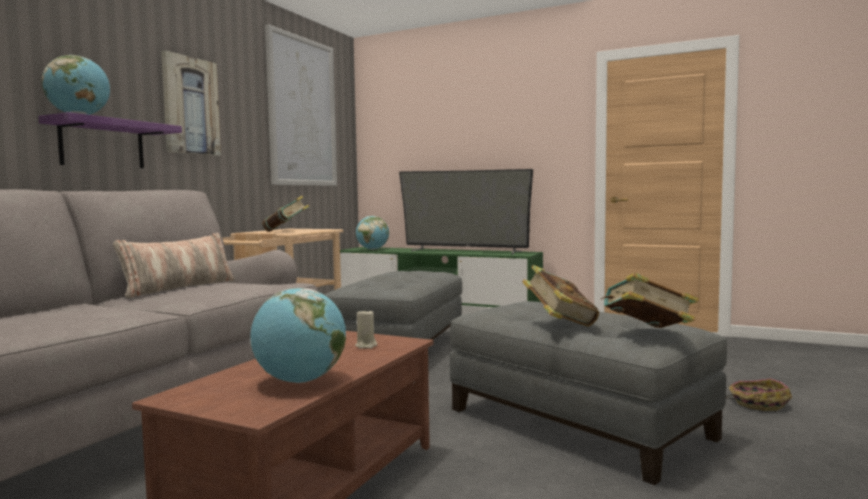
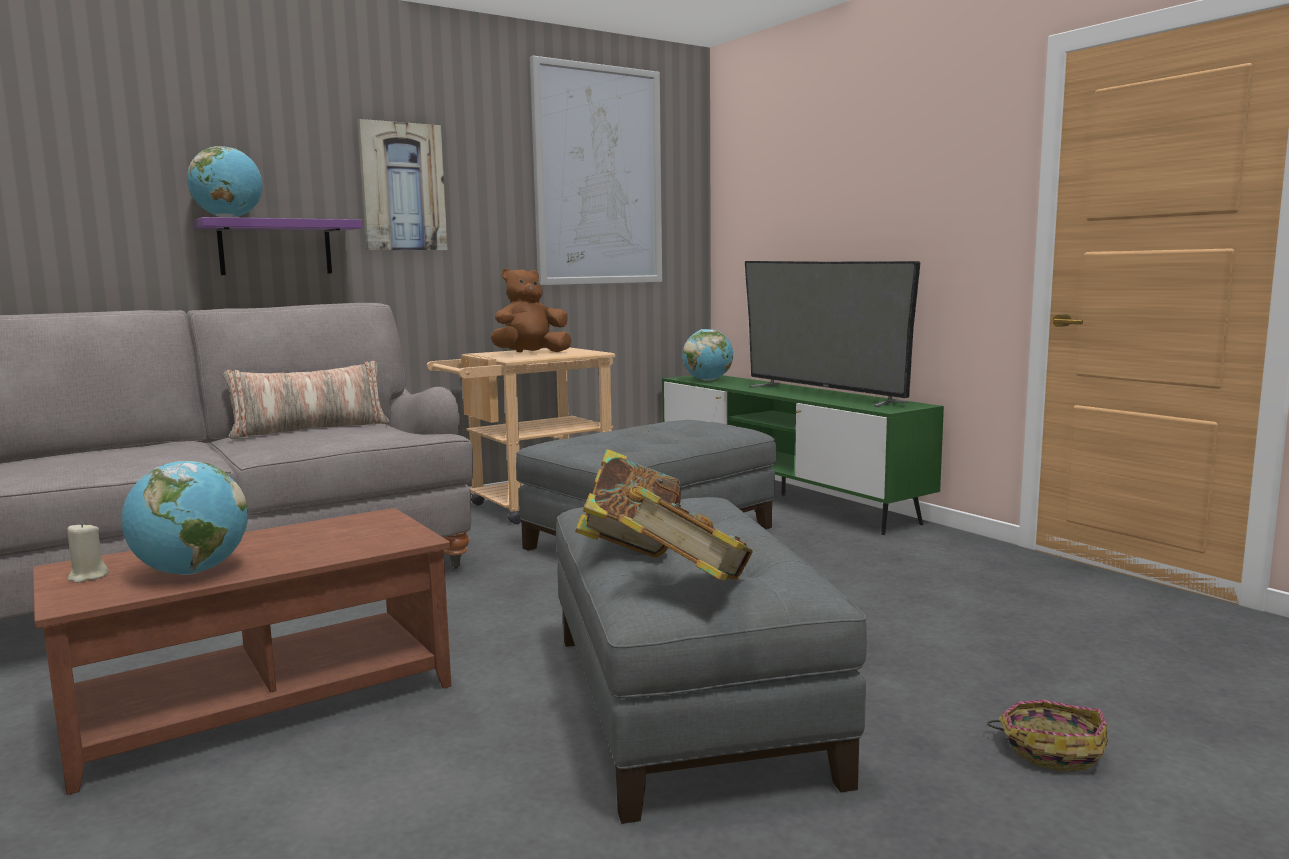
camera: 30 degrees right, 5 degrees up
book [262,196,309,232] -> brown plush toy [491,268,571,352]
beige candle [355,308,377,349] -> beige candle moved to [67,522,109,583]

